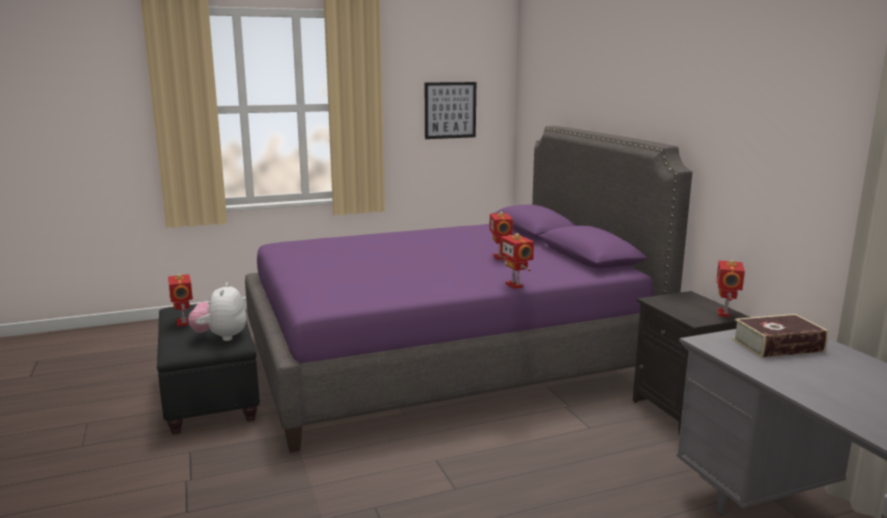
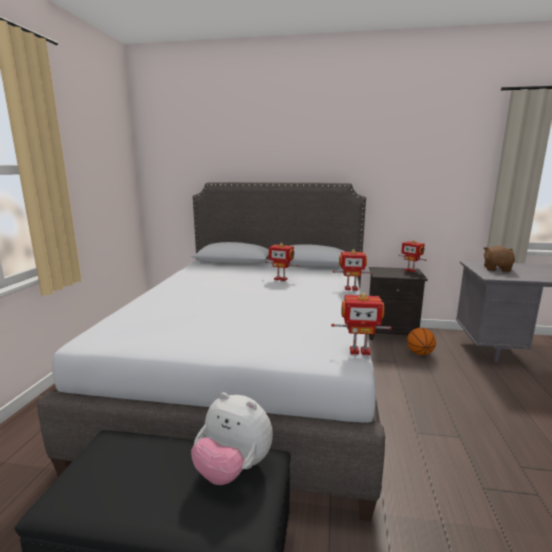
camera: 60 degrees left, 0 degrees up
toy robot [168,274,193,327] -> toy robot moved to [331,293,392,355]
purple bed [245,126,692,452] -> grey bed [37,182,385,521]
picture [425,82,476,139] -> none
book [732,314,829,358] -> brown plush toy [483,246,515,272]
none -> basketball [407,328,436,355]

